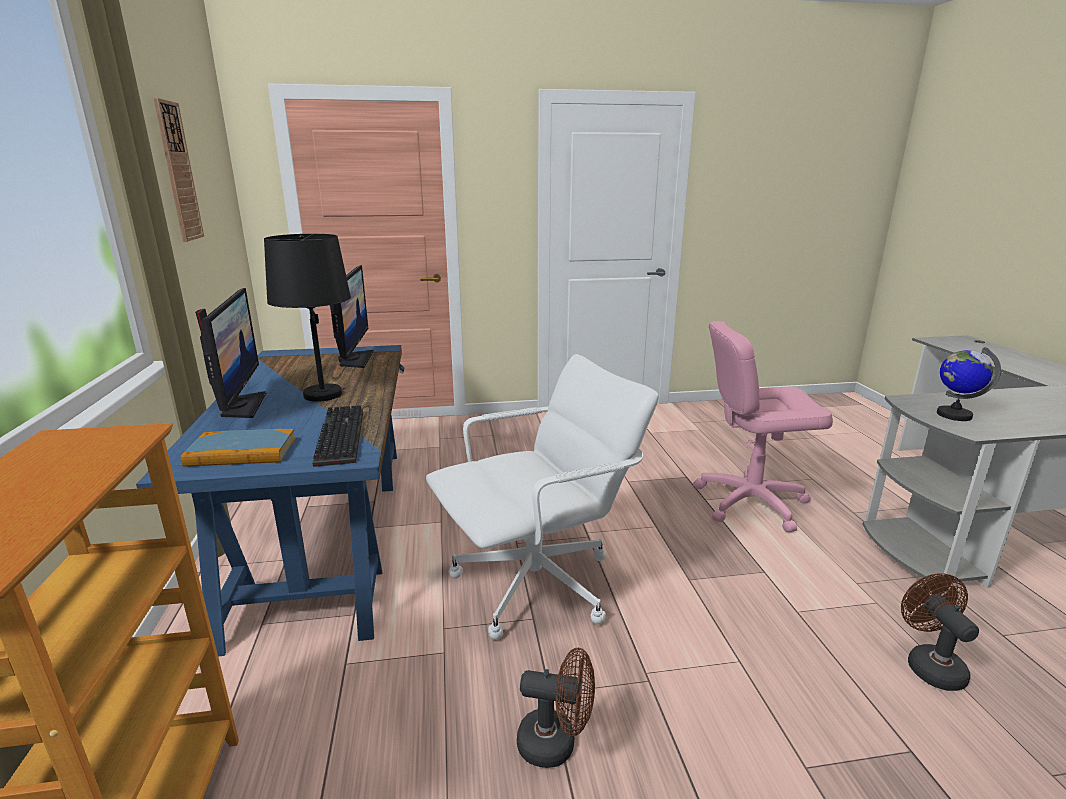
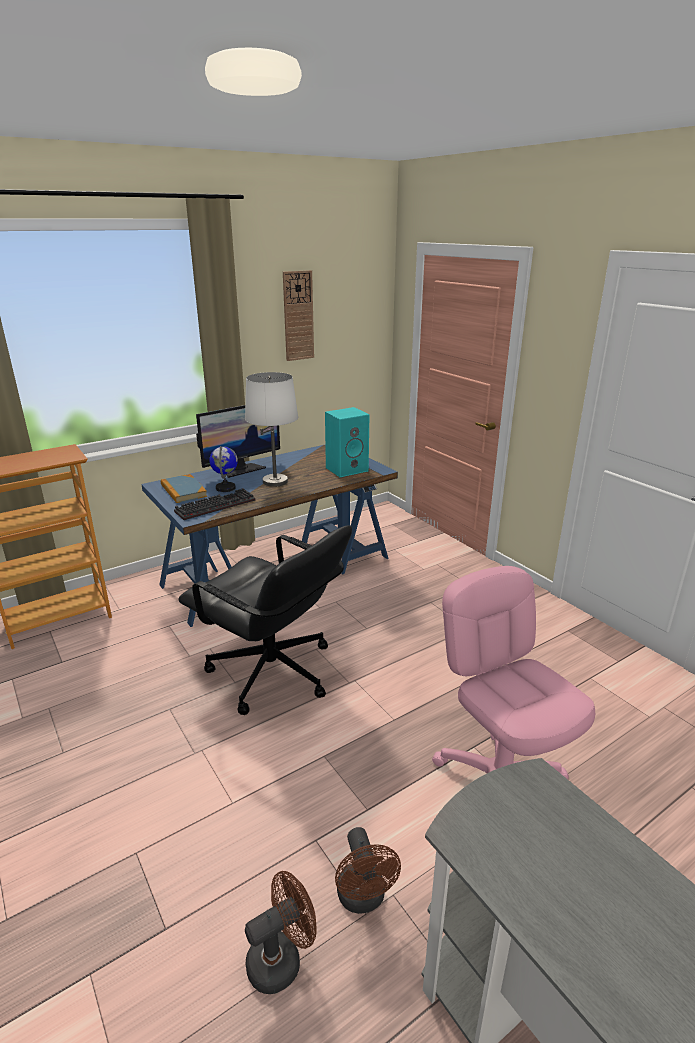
camera: 65 degrees right, 5 degrees up
black table lamp [264,234,351,402] -> white table lamp [245,372,298,487]
monitor [330,265,374,368] -> turquoise speaker [325,407,370,477]
white office chair [426,354,659,640] -> black office chair [178,525,352,715]
brown fan [517,648,595,768] -> brown fan moved to [335,827,401,914]
globe [937,347,1001,421] -> globe moved to [209,446,238,492]

